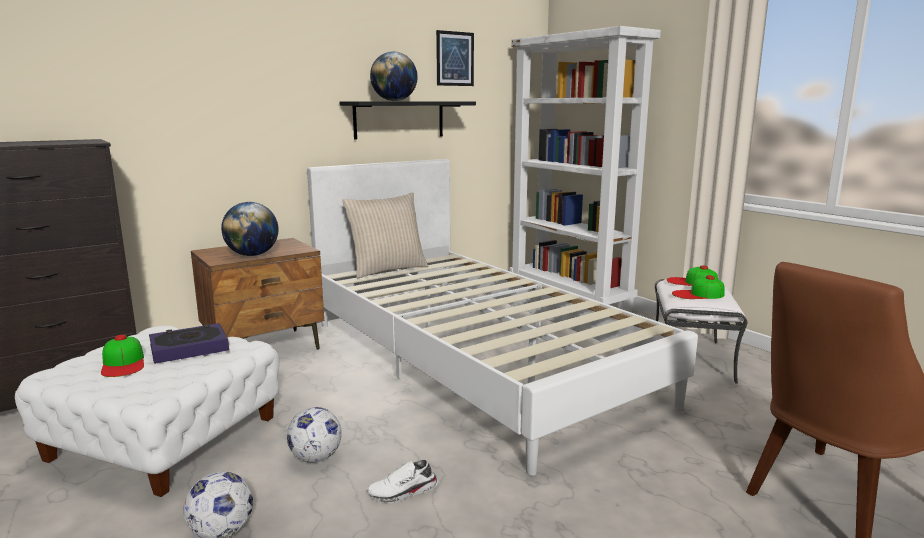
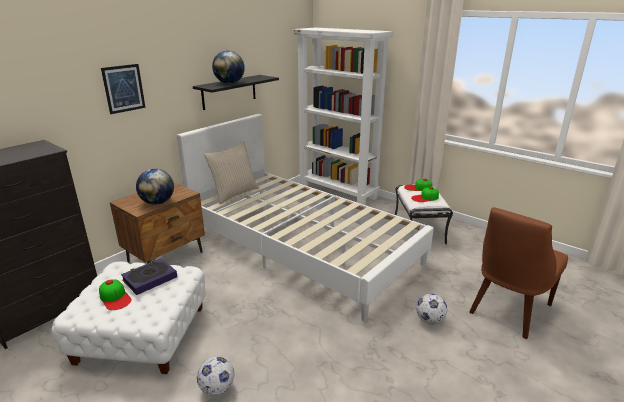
camera: 15 degrees left, 10 degrees up
football [287,407,342,463] -> football moved to [416,293,447,325]
white shoe [367,460,438,503] -> none
picture [436,30,474,86] -> picture moved to [101,64,146,114]

